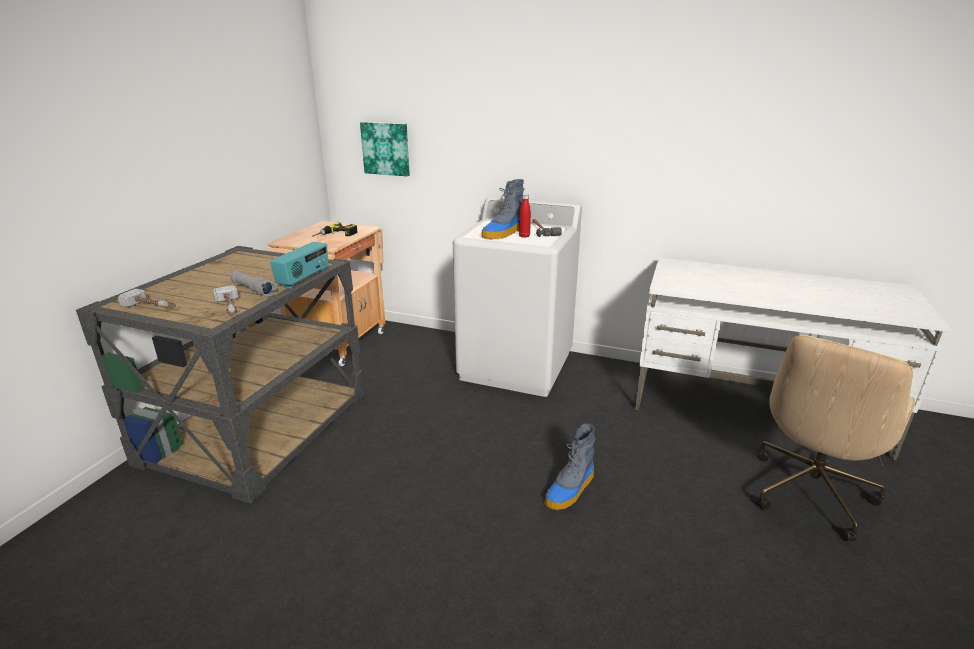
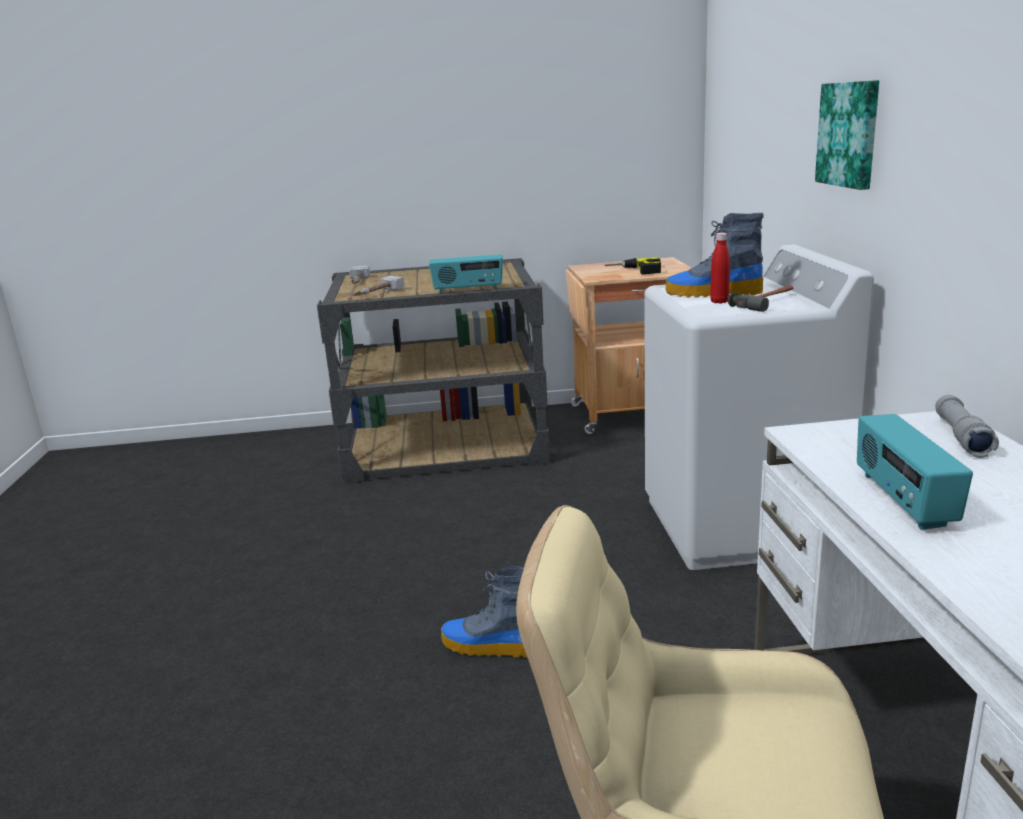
camera: 65 degrees right, 5 degrees down
grey flashlight [230,271,276,296] -> grey flashlight moved to [935,395,999,458]
picture [360,122,410,176] -> picture moved to [815,80,879,190]
none -> radio [857,414,973,530]

